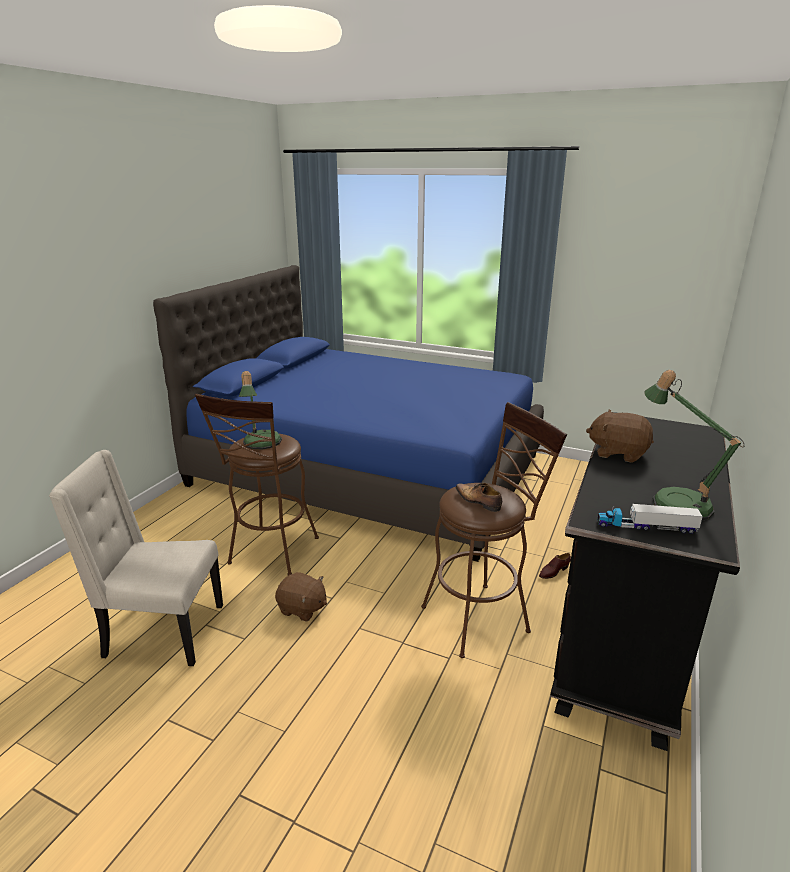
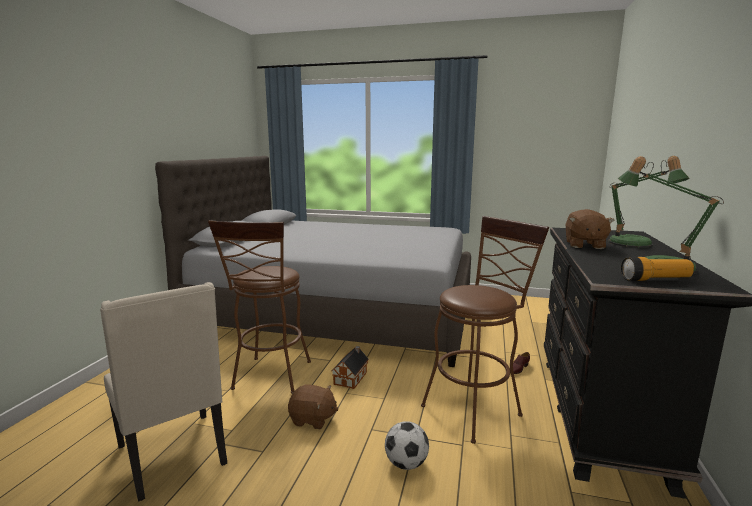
camera: 10 degrees left, 10 degrees down
beige chair [49,450,223,666] -> beige chair turned 120 degrees counterclockwise [100,282,227,502]
blue bed [153,265,544,562] -> grey bed [155,156,471,367]
table lamp [239,371,282,449] -> table lamp moved to [608,156,690,248]
shoe [455,483,502,512] -> none
brown plush toy [586,410,654,463] -> brown plush toy turned 90 degrees counterclockwise [566,209,615,249]
toy truck [597,504,703,534] -> flashlight [621,257,694,281]
none -> toy house [332,346,369,389]
none -> football [385,421,429,470]

